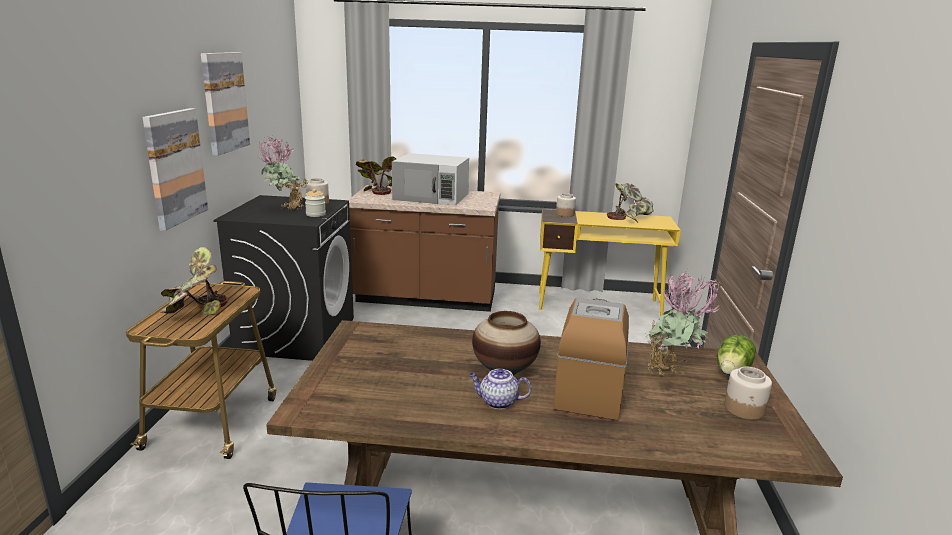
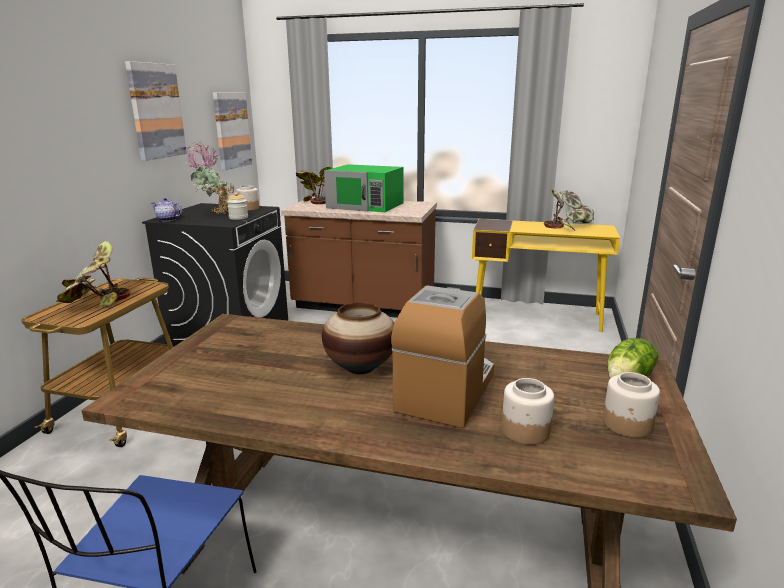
camera: 10 degrees right, 0 degrees up
picture [143,108,208,231] -> picture moved to [213,93,252,170]
white microwave [392,153,469,205] -> green microwave [324,164,404,212]
teapot [469,368,532,409] -> teapot moved to [151,198,183,221]
jar [556,193,576,217] -> jar moved to [502,378,554,445]
potted plant [646,270,722,376] -> none

